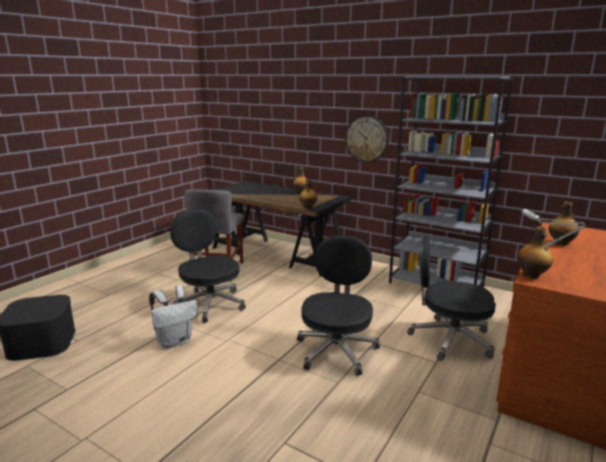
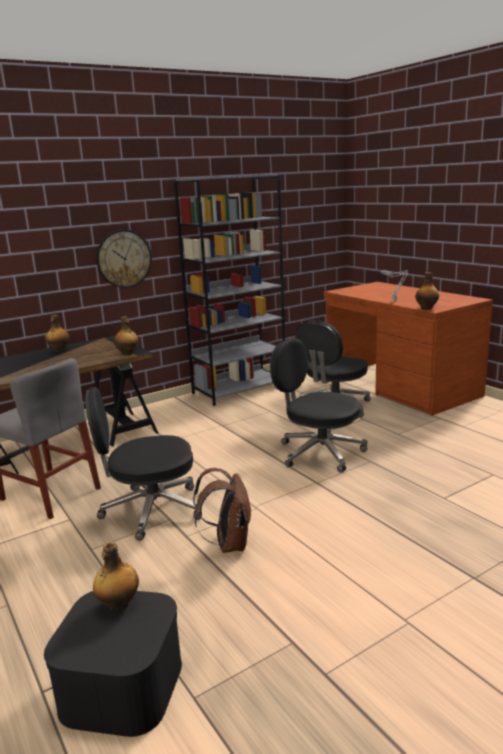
camera: 65 degrees left, 0 degrees up
white backpack [149,285,197,348] -> brown backpack [193,468,251,553]
bottle [548,202,579,246] -> bottle moved to [93,542,139,611]

